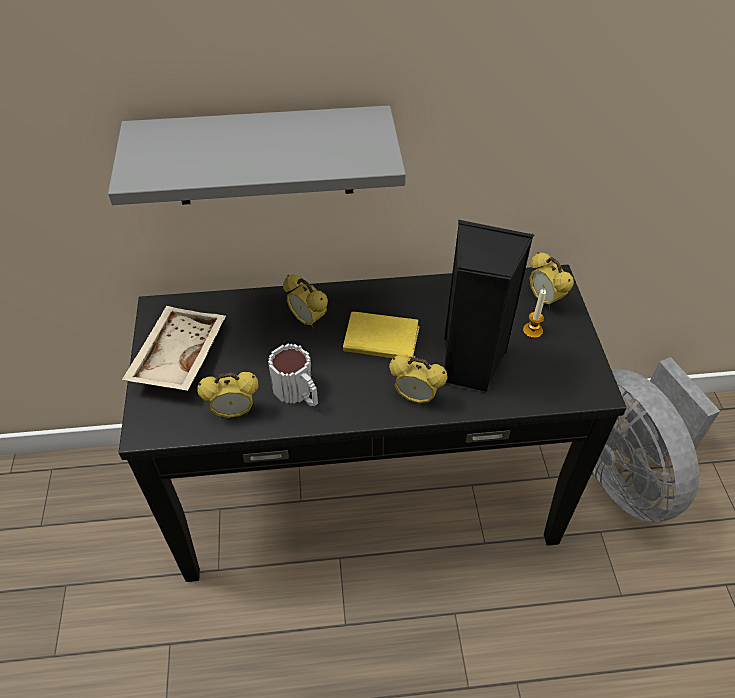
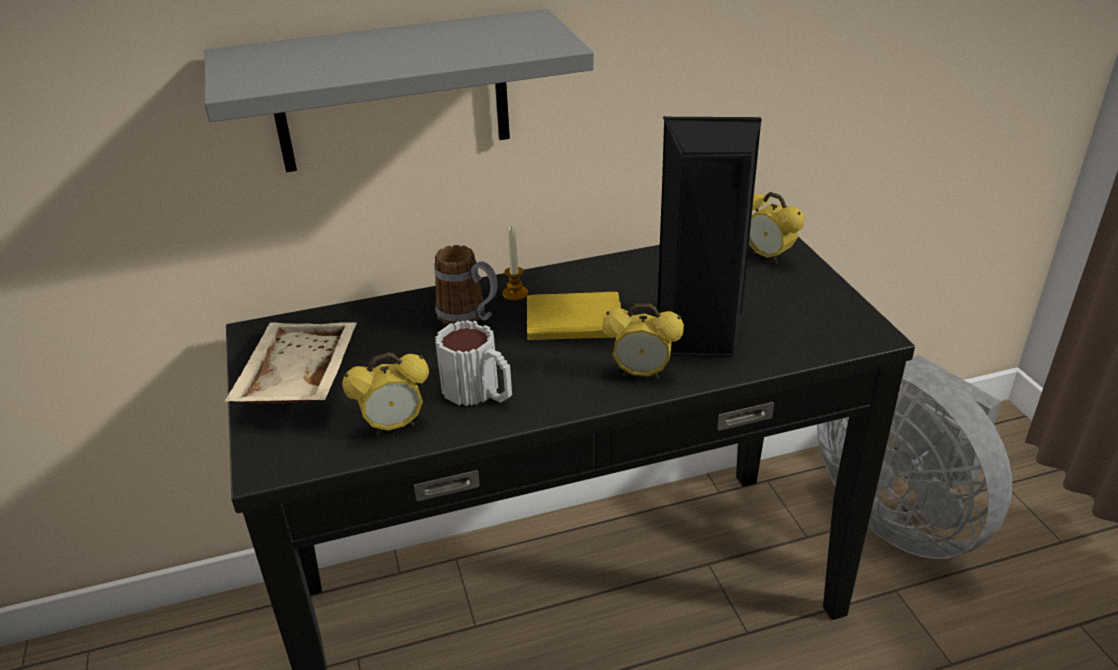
camera: 10 degrees left, 15 degrees down
alarm clock [283,275,328,329] -> mug [434,245,498,325]
candle [523,289,546,338] -> candle moved to [503,226,528,301]

